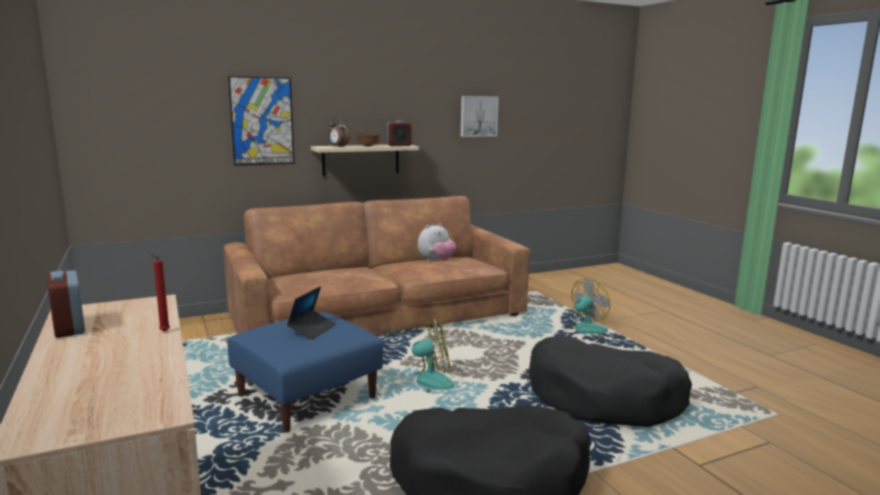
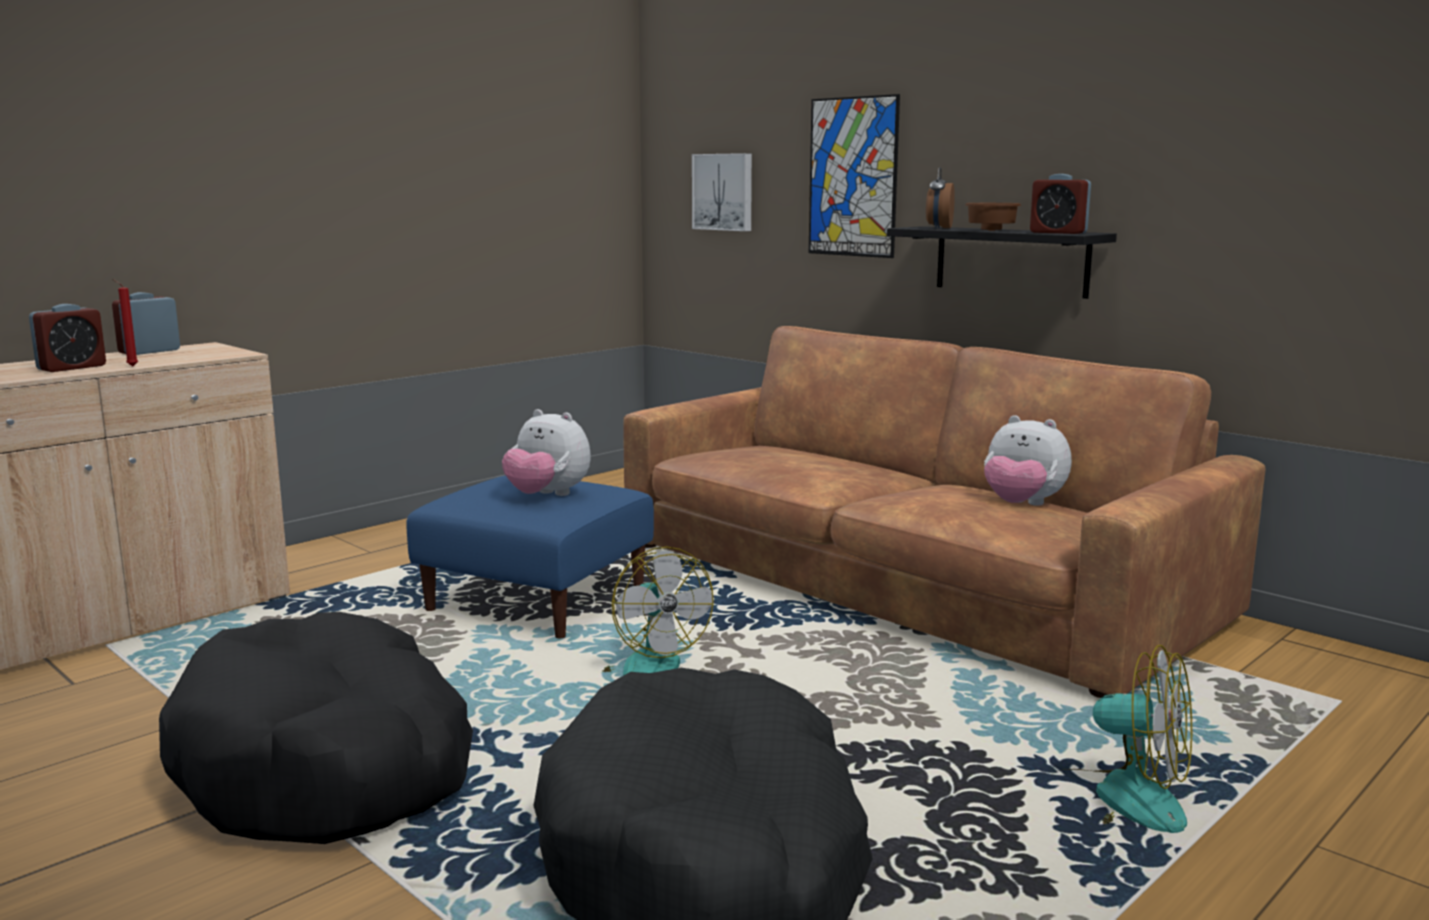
camera: 70 degrees right, 0 degrees up
laptop [287,286,336,340] -> plush toy [502,409,590,496]
beige shelf [311,145,419,176] -> black shelf [887,226,1117,299]
picture [461,96,499,137] -> picture moved to [692,153,752,231]
none -> alarm clock [29,304,106,372]

